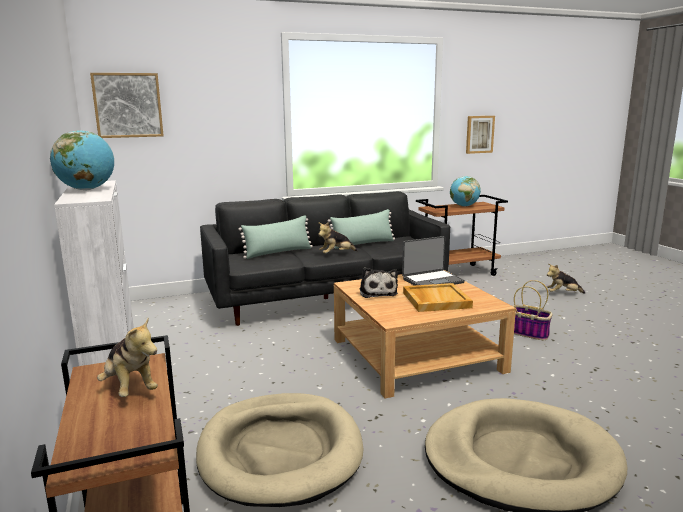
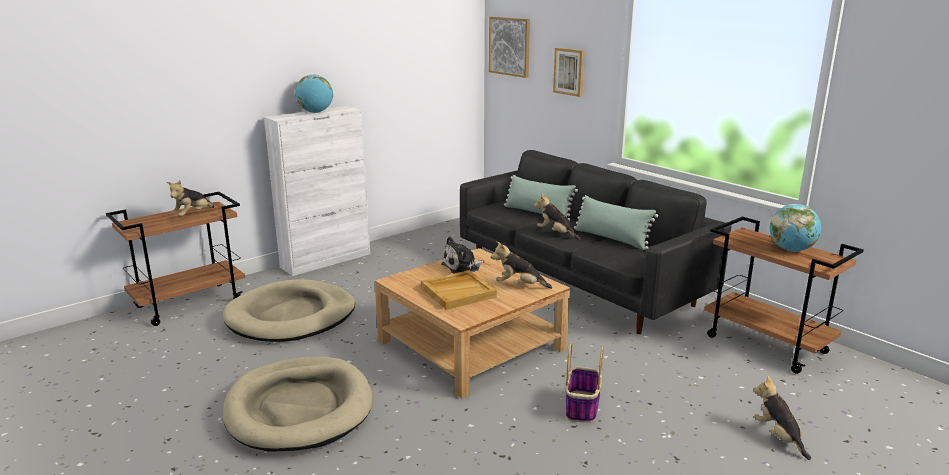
camera: 70 degrees right, 5 degrees up
laptop [402,236,465,286] -> plush toy [491,241,552,289]
picture [466,116,495,154] -> picture moved to [553,48,584,97]

